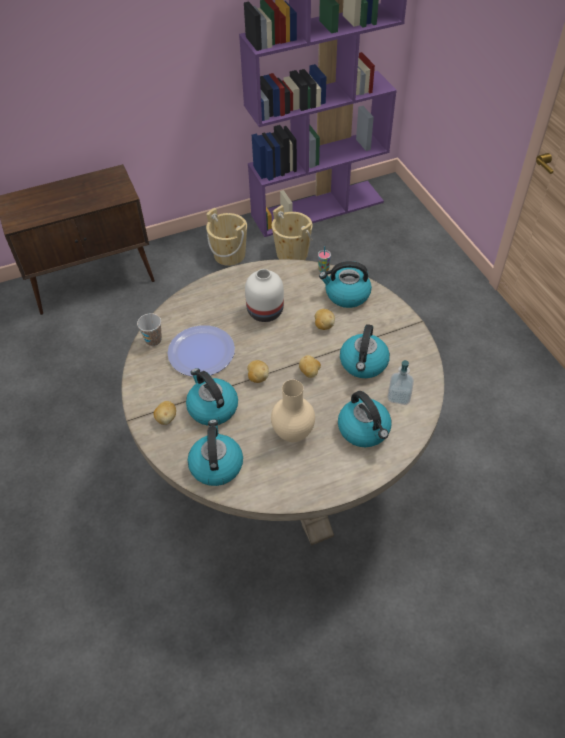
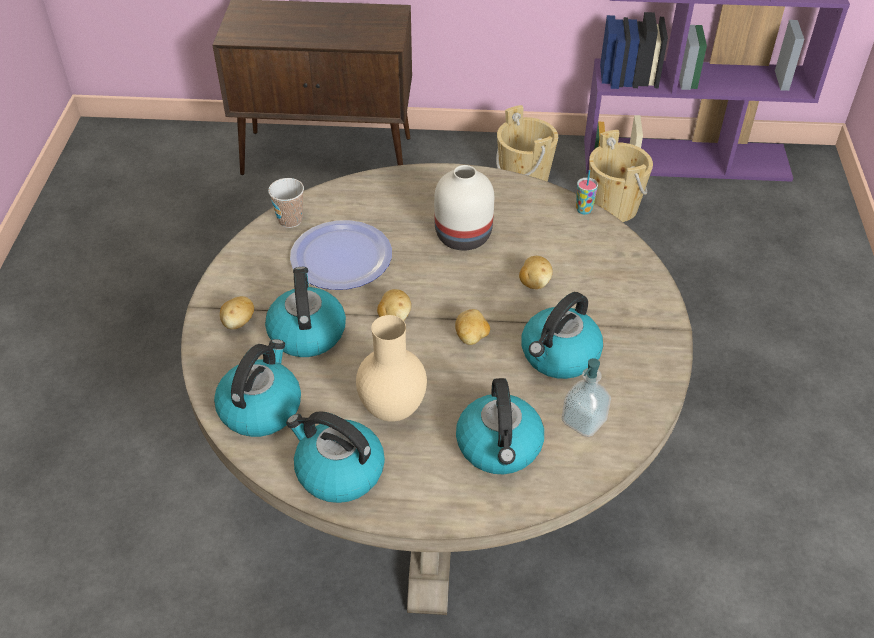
camera: 25 degrees right, 5 degrees down
kettle [319,261,372,308] -> kettle moved to [286,411,385,503]

